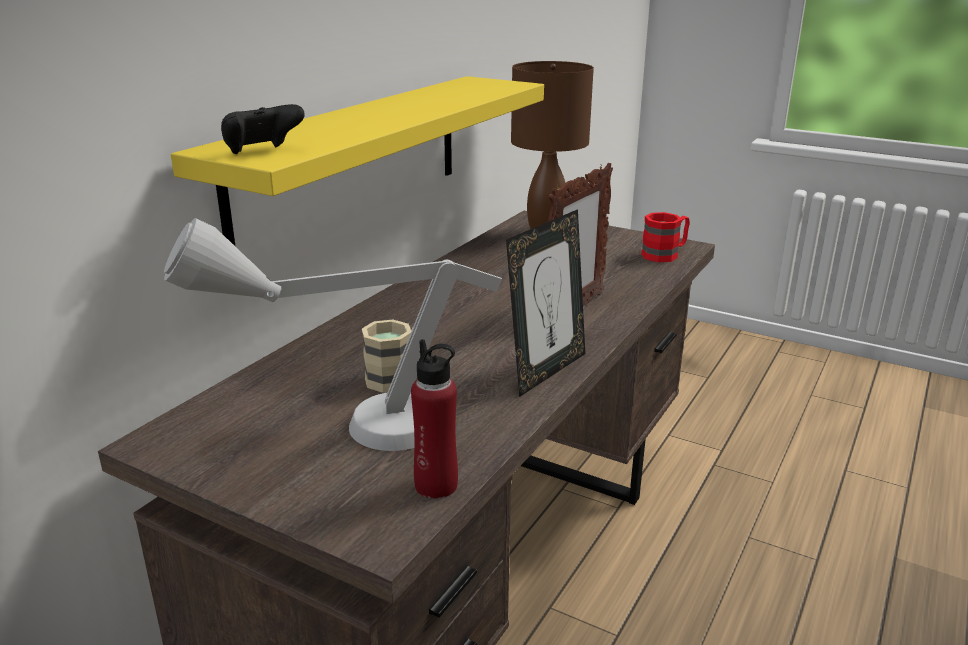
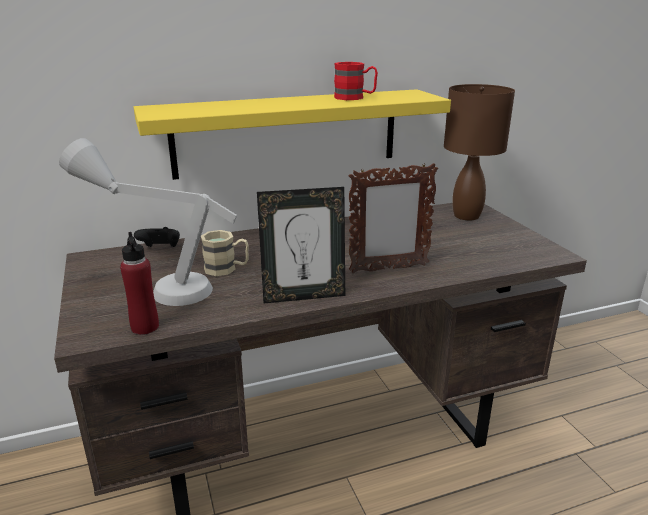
camera: 40 degrees right, 0 degrees up
black game controller [221,104,305,154] -> black game controller moved to [134,227,180,247]
red mug [641,212,690,262] -> red mug moved to [334,62,378,100]

